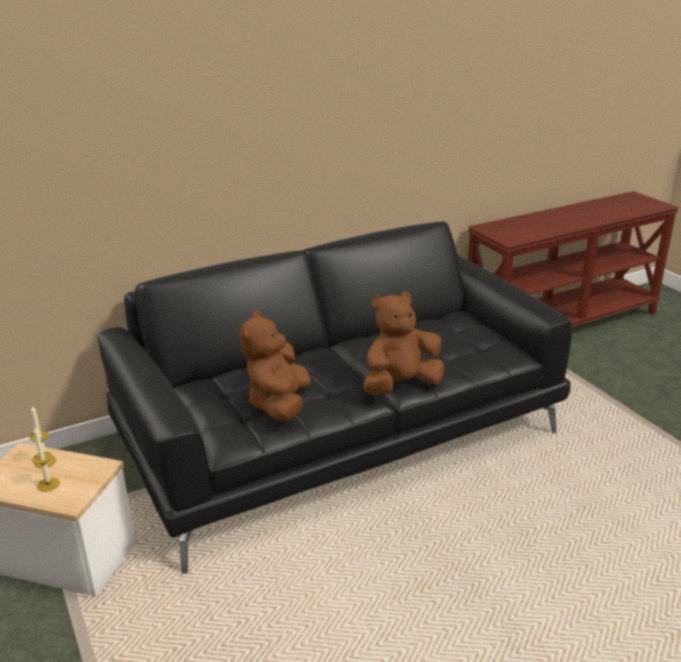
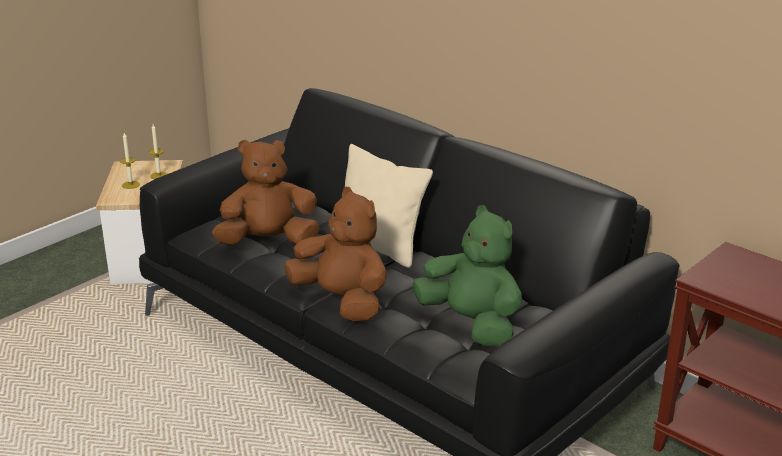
camera: 70 degrees right, 0 degrees up
none -> beige pillow [345,144,433,268]
none -> green plush toy [413,205,522,346]

